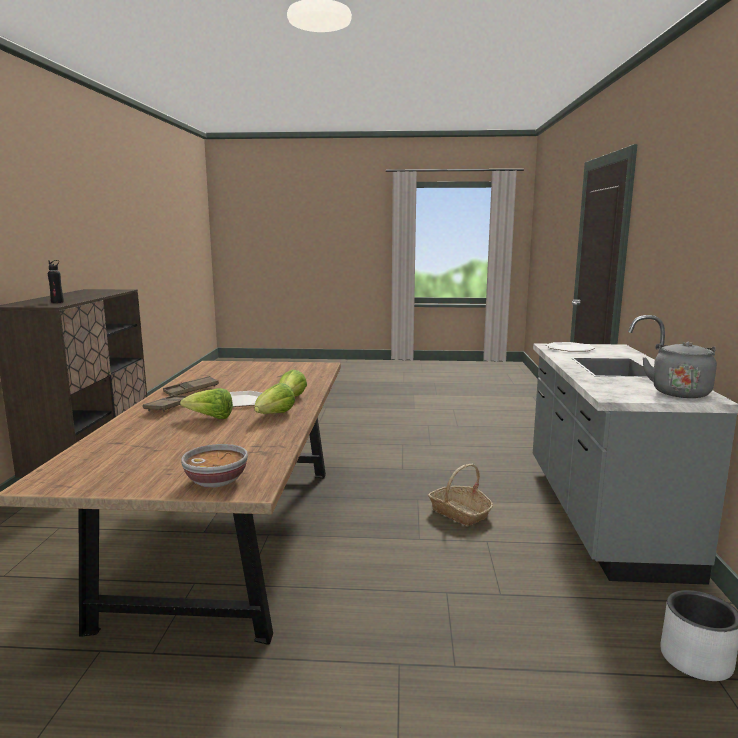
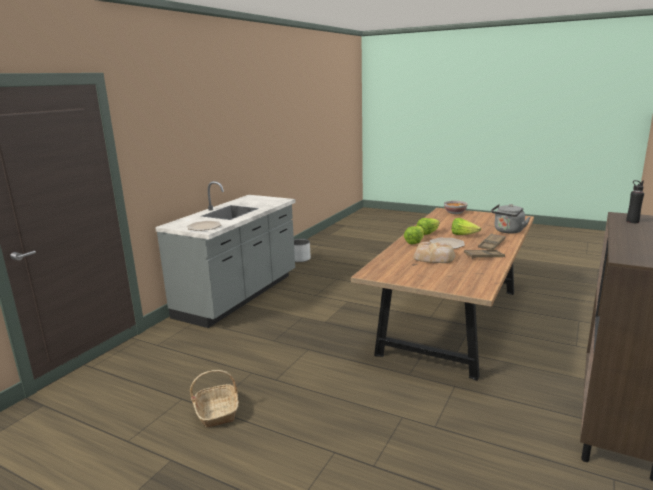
camera: 155 degrees left, 5 degrees up
basket [428,464,493,526] -> basket moved to [190,370,239,427]
grey kettle [642,341,717,398] -> grey kettle moved to [491,204,530,233]
none -> bread [413,242,455,263]

